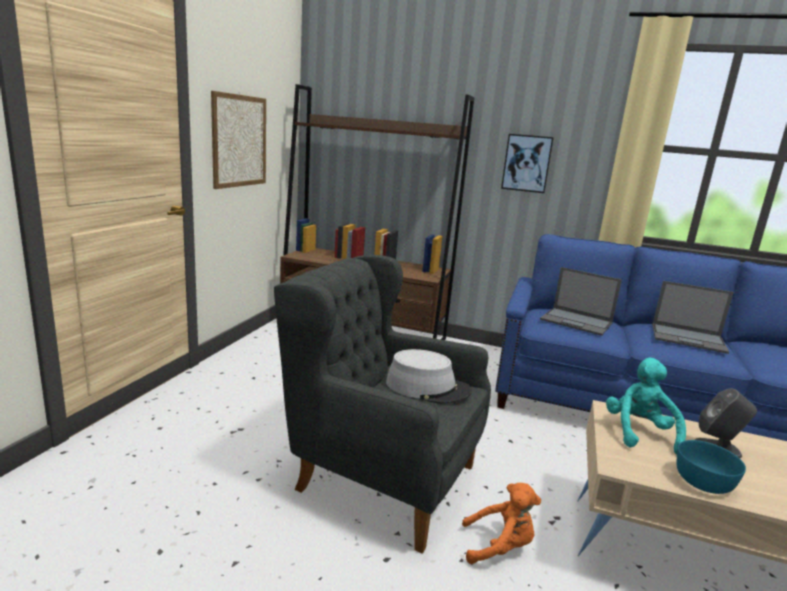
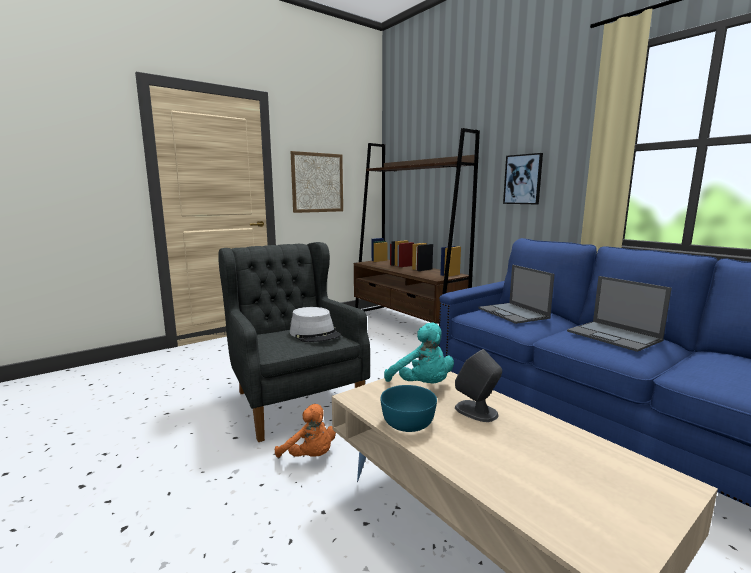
camera: 35 degrees right, 5 degrees down
turquoise plush toy [606,358,686,454] -> turquoise plush toy turned 105 degrees clockwise [384,322,454,383]

